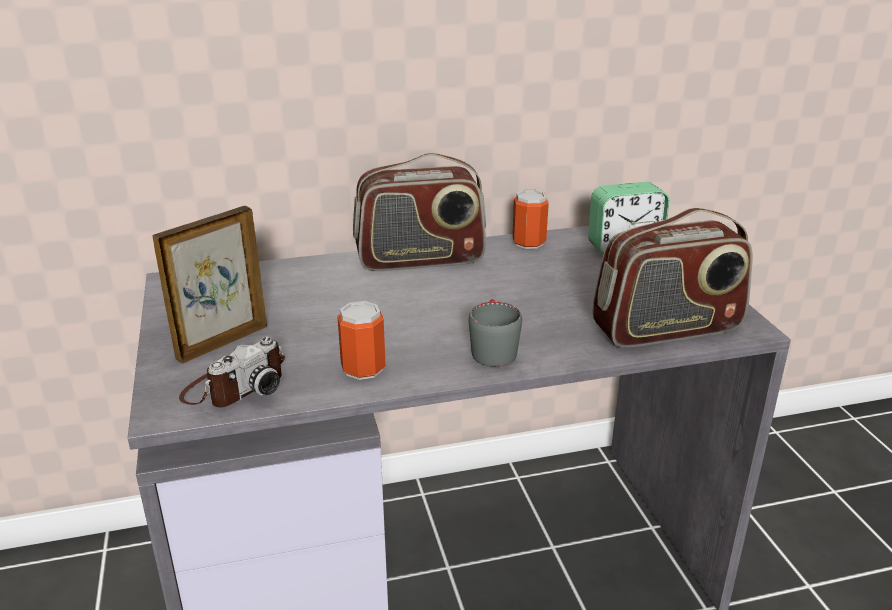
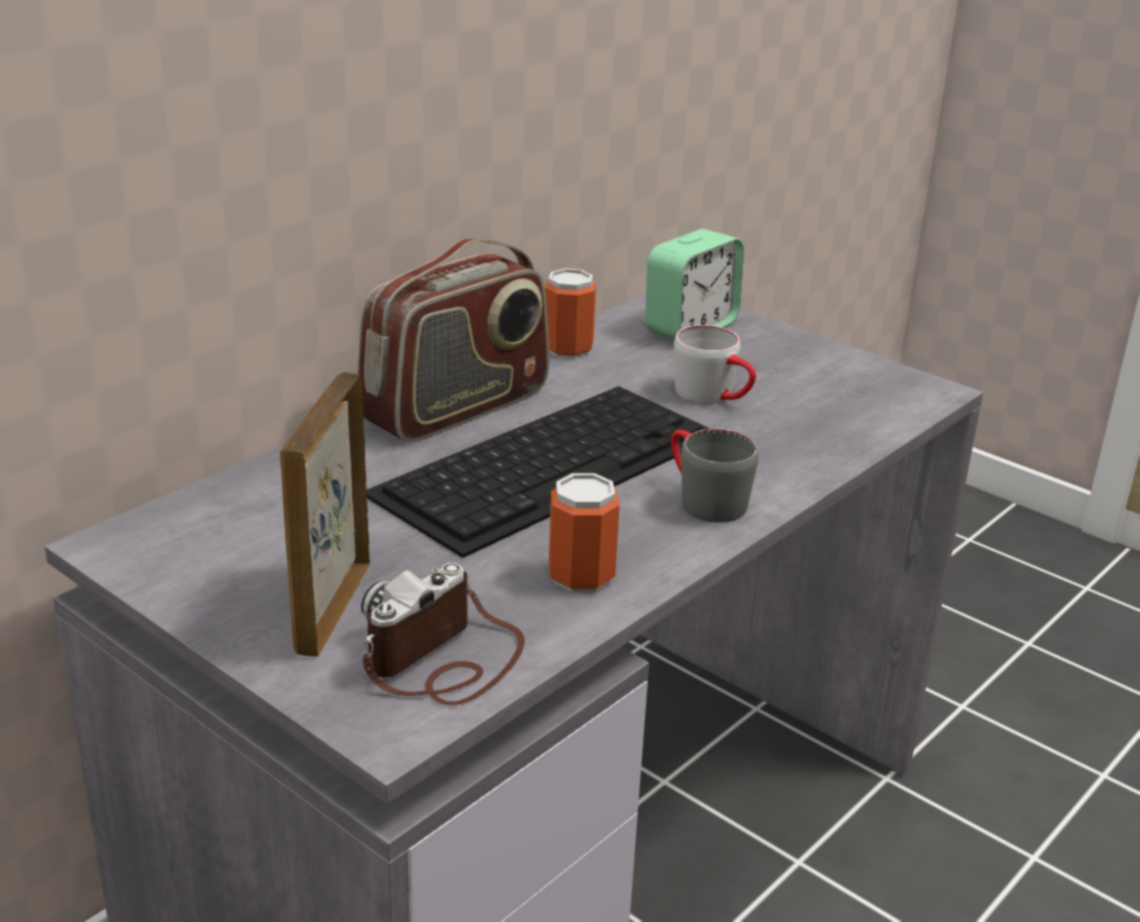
camera: 35 degrees left, 0 degrees up
camera [179,337,285,407] -> camera turned 150 degrees counterclockwise [361,563,525,705]
radio [592,208,753,348] -> none
none -> keyboard [366,386,710,558]
none -> grey mug [674,325,756,404]

